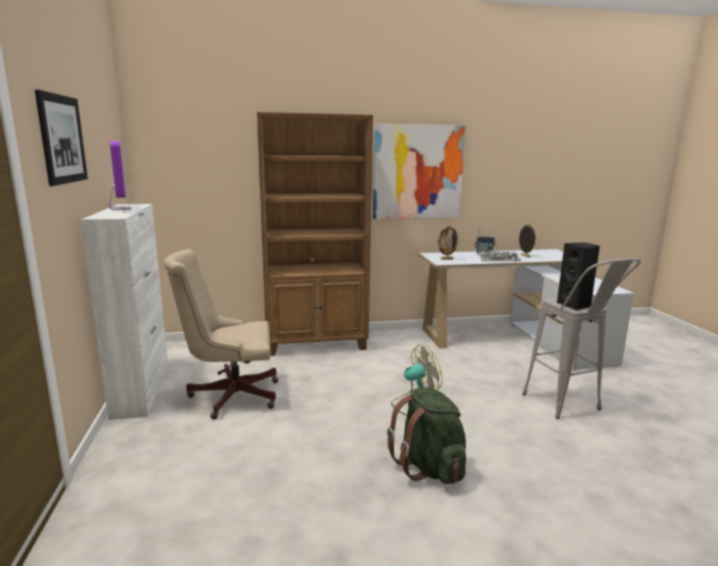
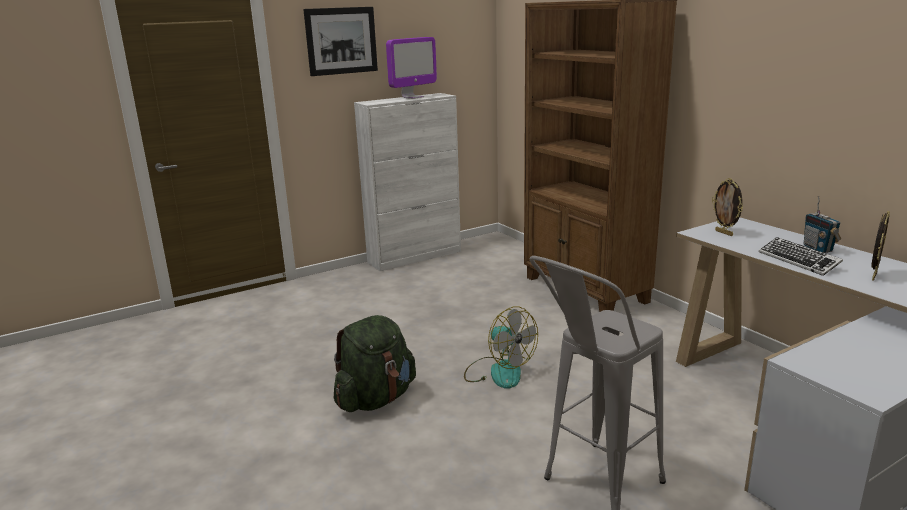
camera: 70 degrees right, 5 degrees up
beige office chair [164,249,279,419] -> none
picture [373,124,466,219] -> none
black speaker [557,243,600,311] -> none

